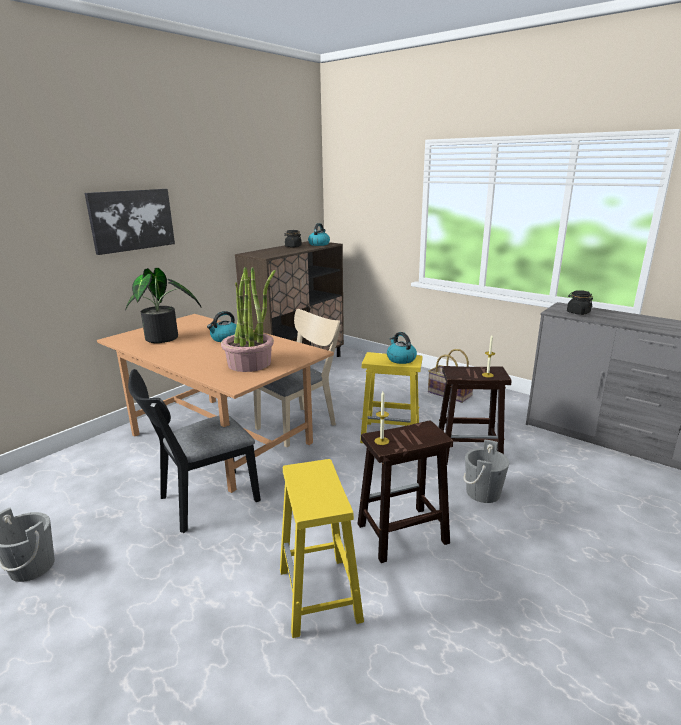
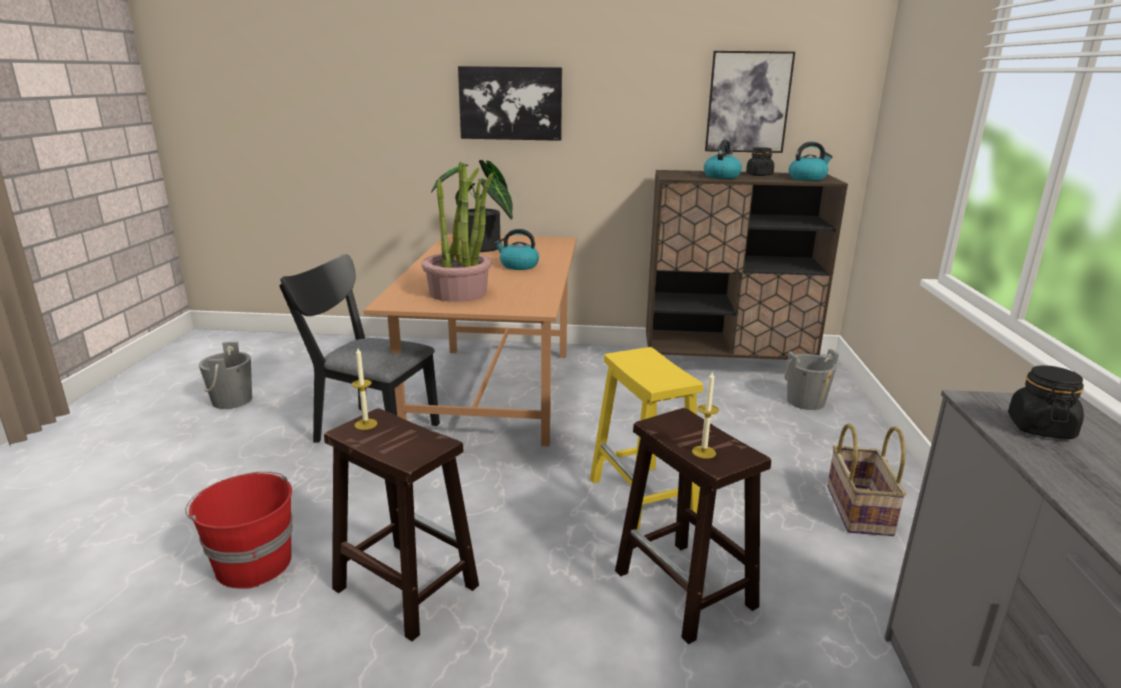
camera: 55 degrees right, 0 degrees up
beige chair [253,309,341,447] -> none
yellow stool [280,459,364,638] -> red bucket [185,471,293,588]
kettle [387,332,417,364] -> kettle moved to [704,140,742,179]
grey bucket [464,440,509,503] -> grey bucket moved to [785,349,839,410]
none -> picture [705,51,795,153]

